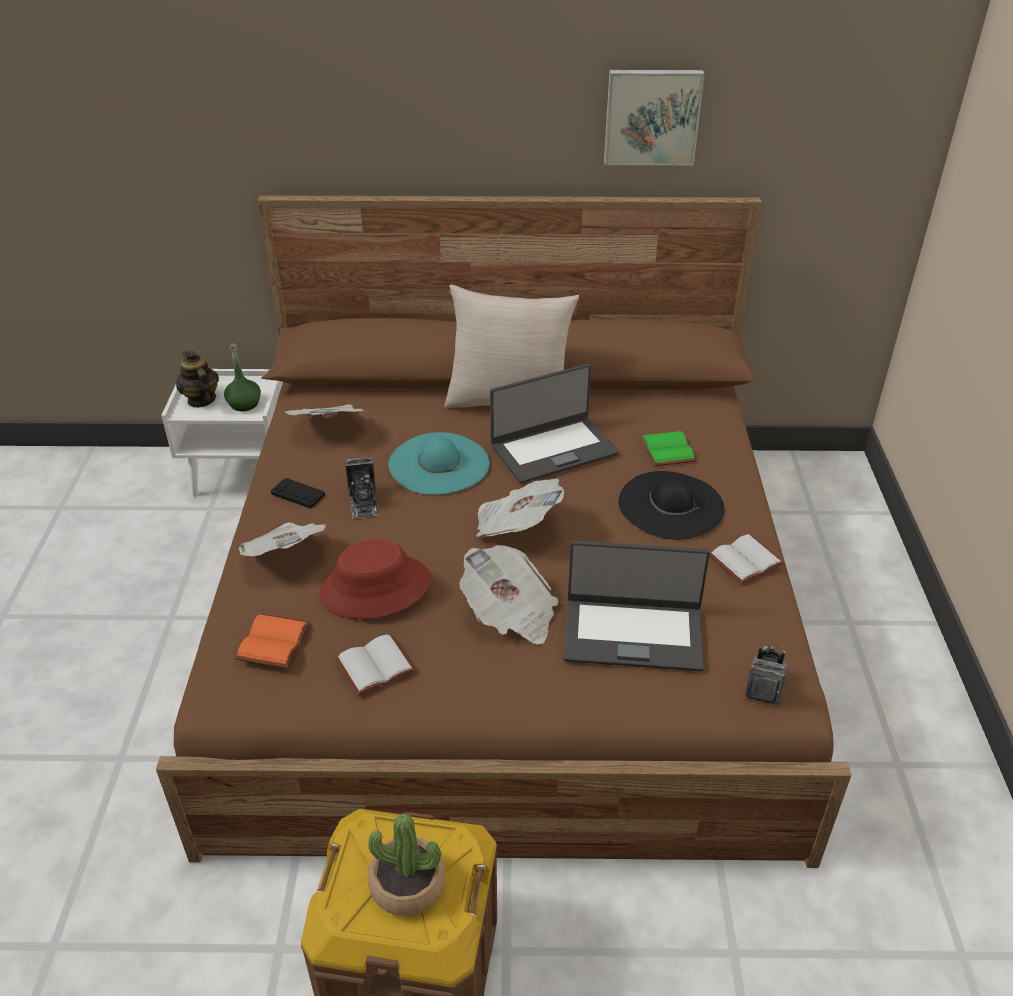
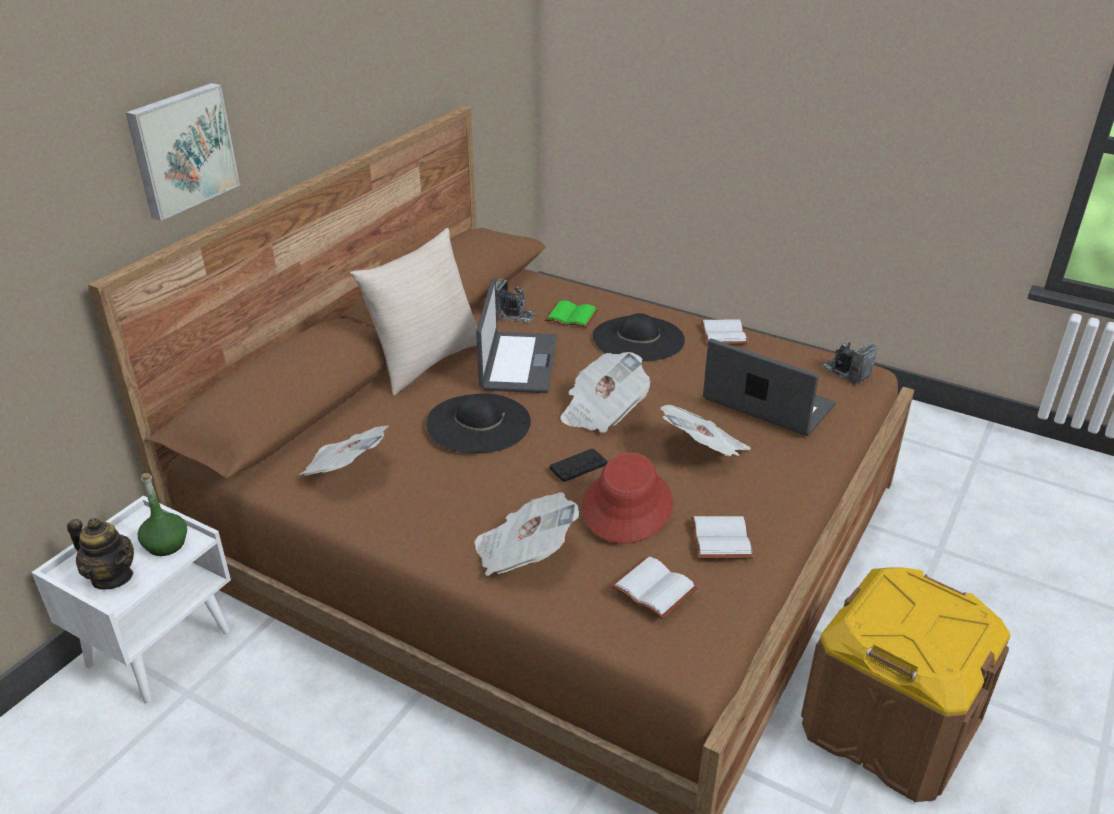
camera: 60 degrees left, 5 degrees down
teapot [176,351,219,408] -> teapot turned 150 degrees counterclockwise [67,518,134,590]
orange book [234,614,310,668] -> white book [611,556,699,619]
black game controller [271,478,325,508] -> black game controller moved to [550,449,607,482]
camera [345,456,378,519] -> camera moved to [496,278,536,323]
potted plant [368,813,446,916] -> none
turquoise hat [388,432,490,495] -> black hat [426,393,531,453]
laptop [563,540,710,671] -> laptop turned 90 degrees counterclockwise [703,339,836,436]
picture [604,70,705,165] -> picture moved to [126,83,240,221]

